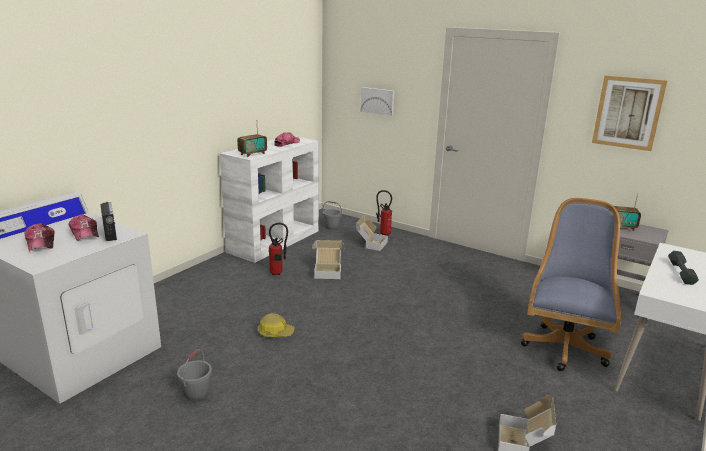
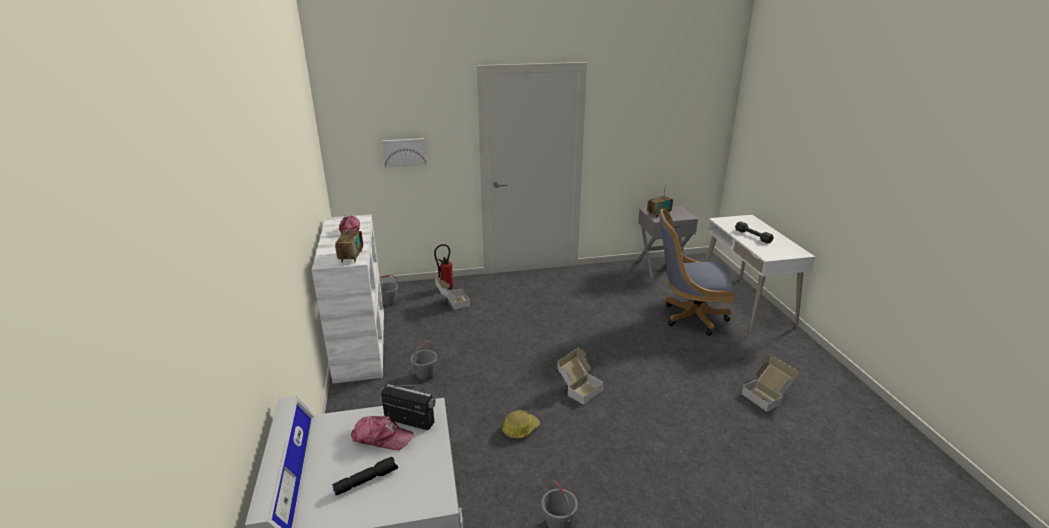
camera: 45 degrees left, 5 degrees up
cap [25,224,54,252] -> black flashlight [332,457,398,495]
fire extinguisher [269,223,288,276] -> grey bucket [411,342,437,381]
cardboard box [312,240,345,279] -> cardboard box moved to [558,348,604,405]
blue office chair [521,198,621,371] -> blue office chair turned 60 degrees counterclockwise [659,209,734,336]
picture [592,75,667,151] -> none

